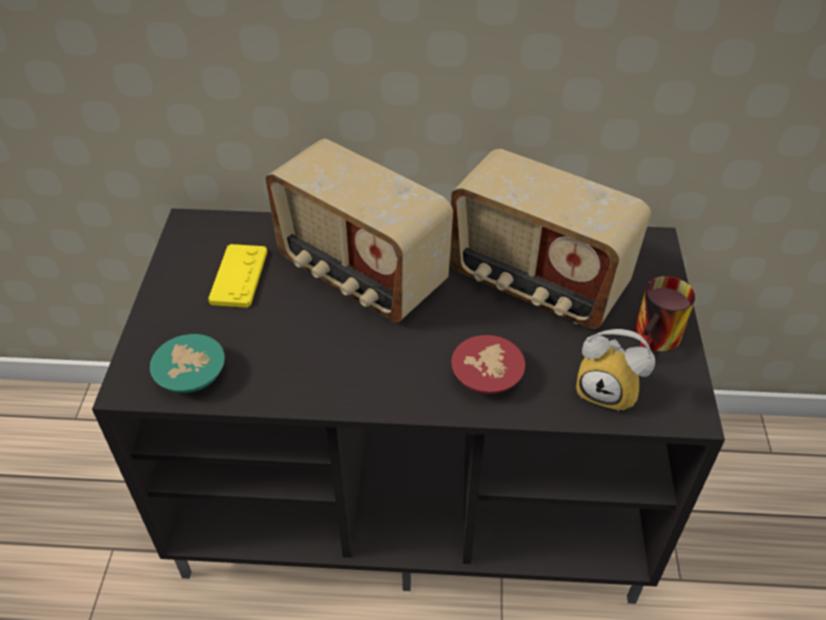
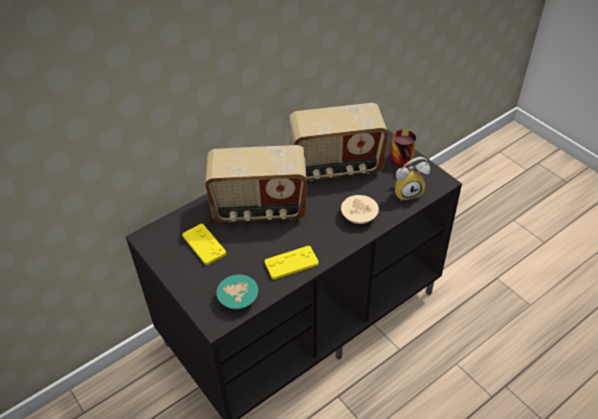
camera: 40 degrees left, 0 degrees up
red bowl [451,335,525,394] -> beige bowl [341,195,379,224]
none -> yellow game controller [264,246,319,280]

